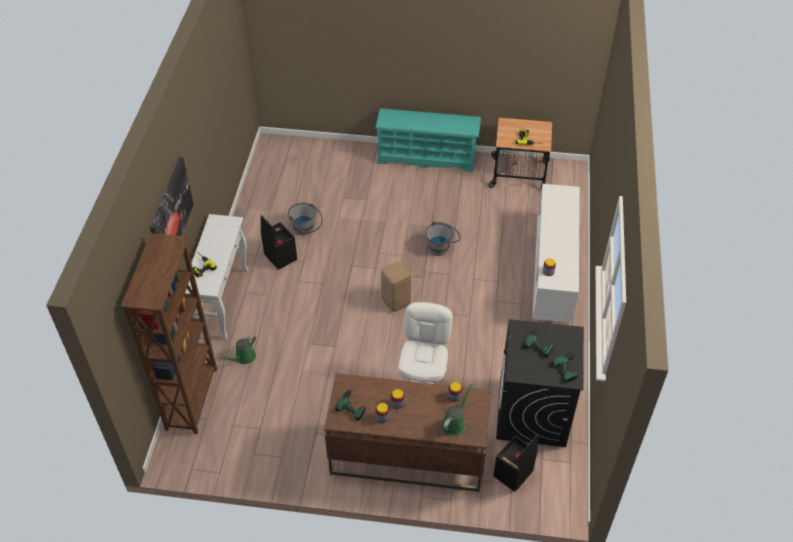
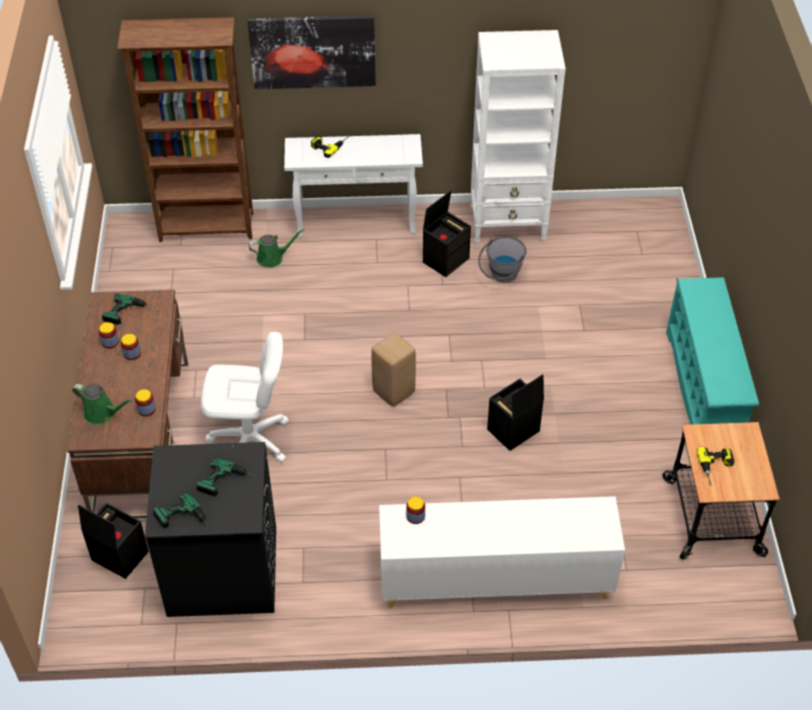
camera: 80 degrees right, 0 degrees up
green watering can [219,335,256,364] -> green watering can turned 135 degrees clockwise [248,229,304,268]
grey bucket [425,221,461,256] -> black storage box [487,374,544,451]
none -> white bookcase [471,30,566,244]

